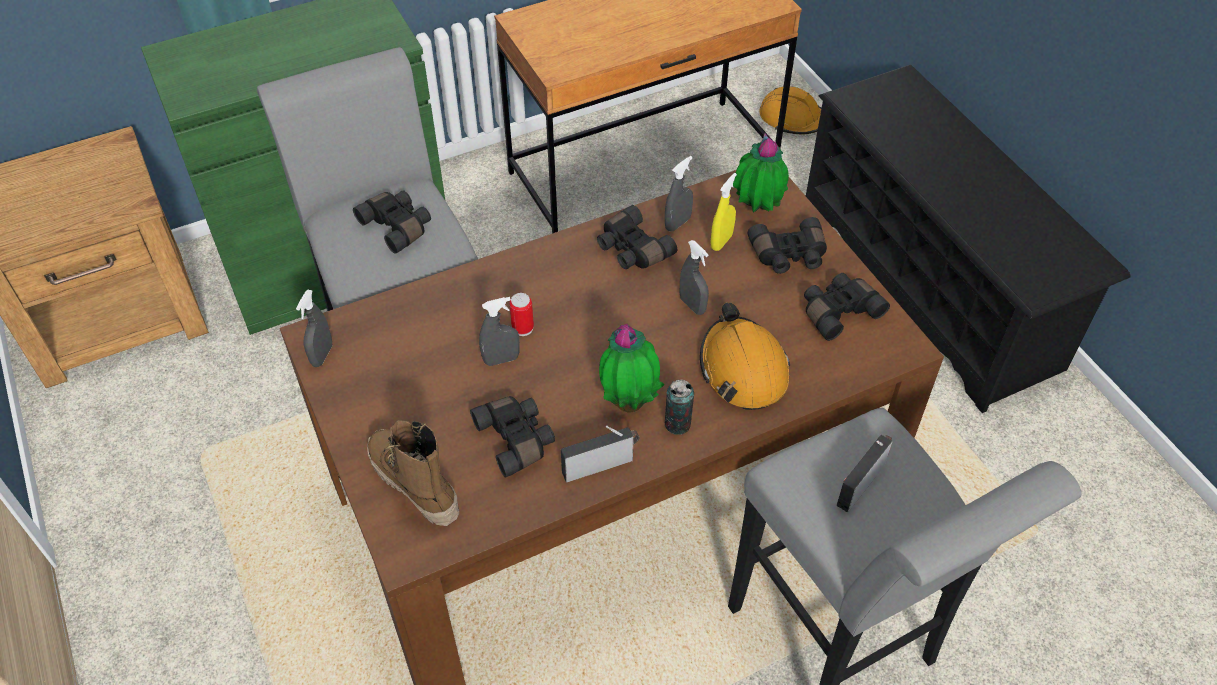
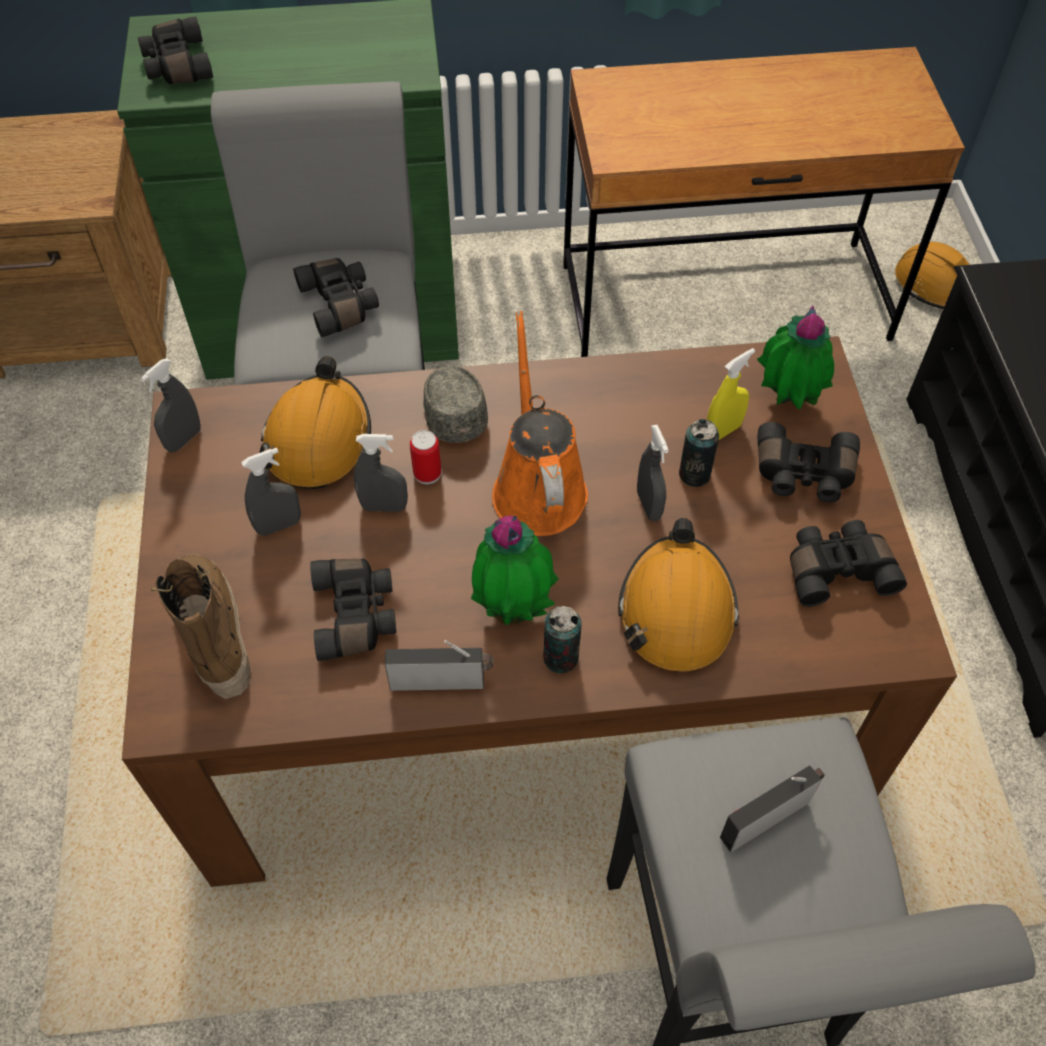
camera: 20 degrees right, 5 degrees up
black binoculars [597,205,677,269] -> black binoculars moved to [138,17,213,84]
grey spray bottle [665,156,693,232] -> grey spray bottle moved to [241,448,301,536]
none -> orange hard hat [259,356,371,489]
none -> grey cap [423,366,488,443]
none -> orange watering can [492,311,588,536]
none -> can [679,419,719,487]

